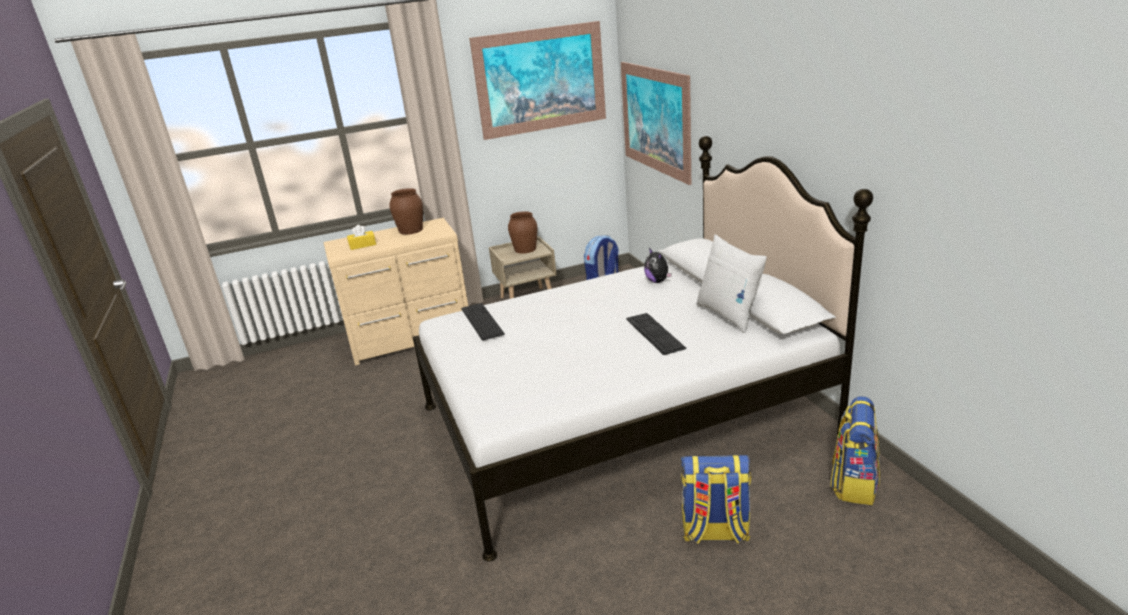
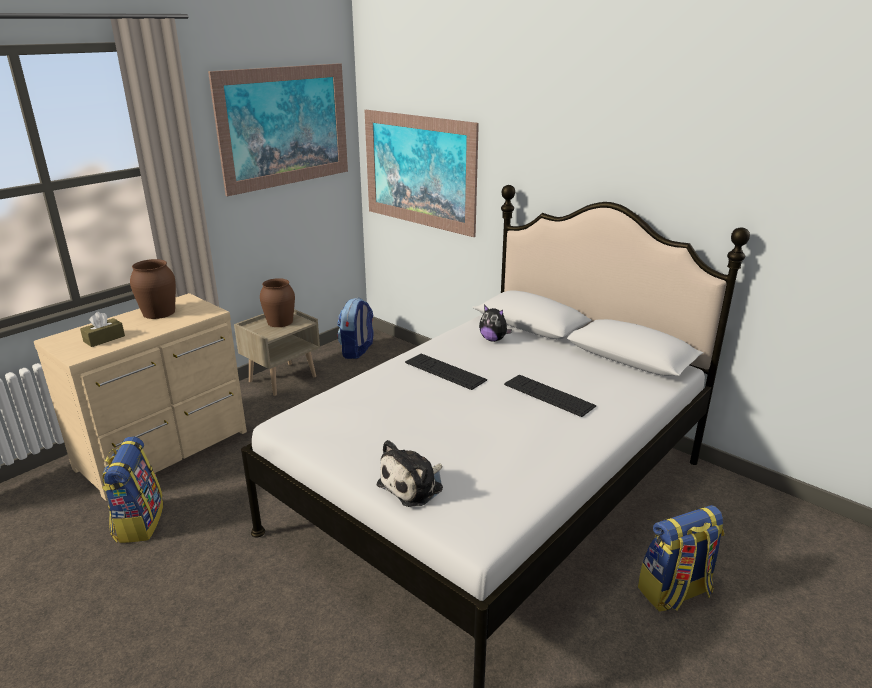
camera: 30 degrees left, 0 degrees up
yellow tissue box [347,225,376,250] -> brown tissue box [80,312,125,347]
keyboard [461,303,505,341] -> keyboard moved to [405,354,487,390]
grey pillow [696,234,767,333] -> none
backpack [831,396,880,505] -> backpack moved to [102,437,163,543]
none -> plush toy [376,440,443,507]

